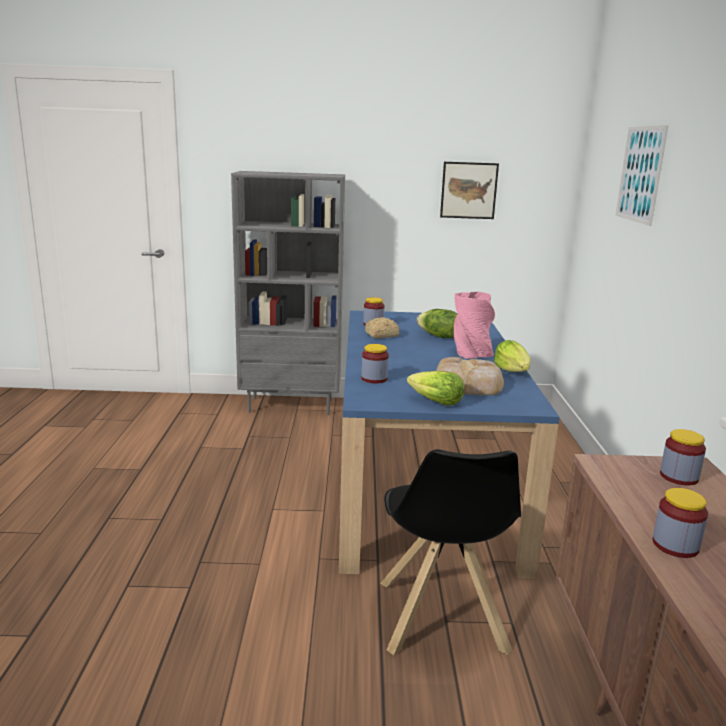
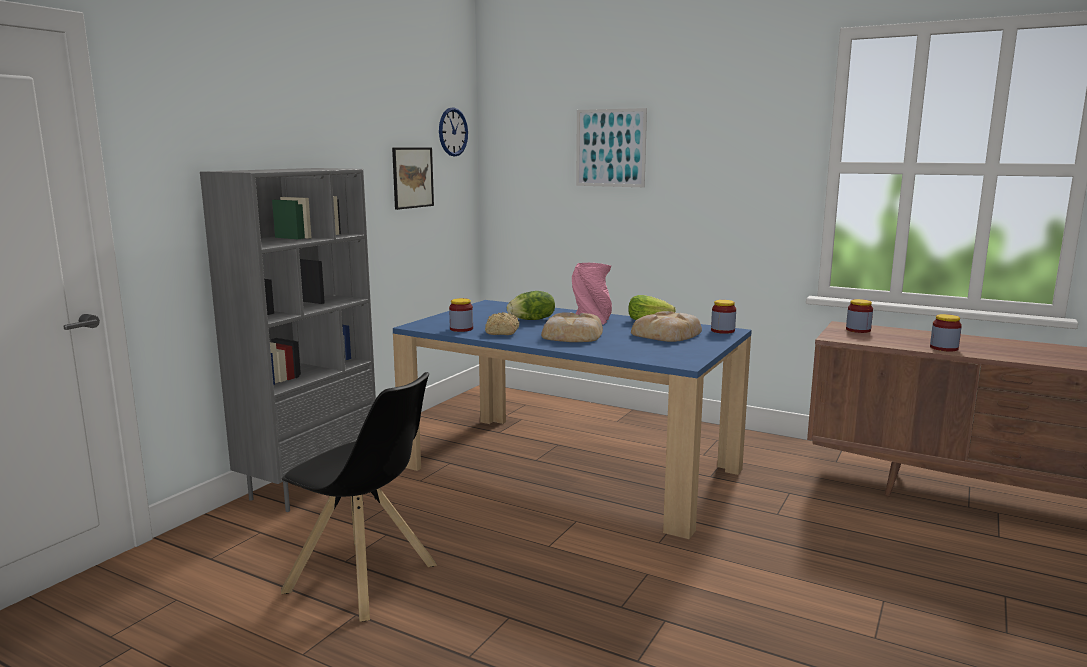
camera: 60 degrees left, 5 degrees down
jar [361,344,389,383] -> jar moved to [711,300,736,334]
black chair [380,449,521,655] -> black chair moved to [281,372,437,622]
lettuce [407,371,464,406] -> none
none -> wall clock [439,107,468,156]
none -> bread [541,312,603,342]

